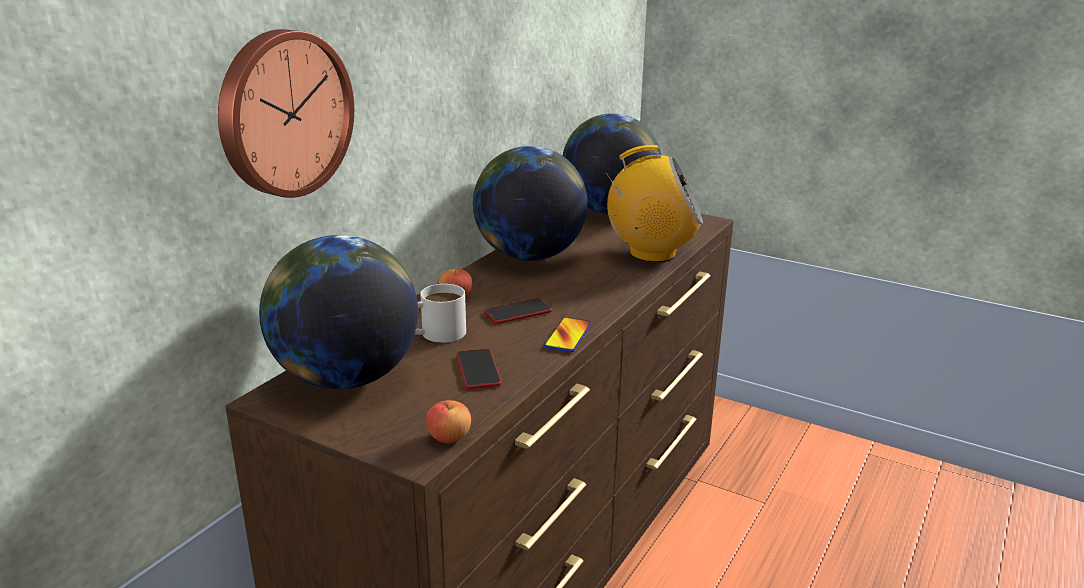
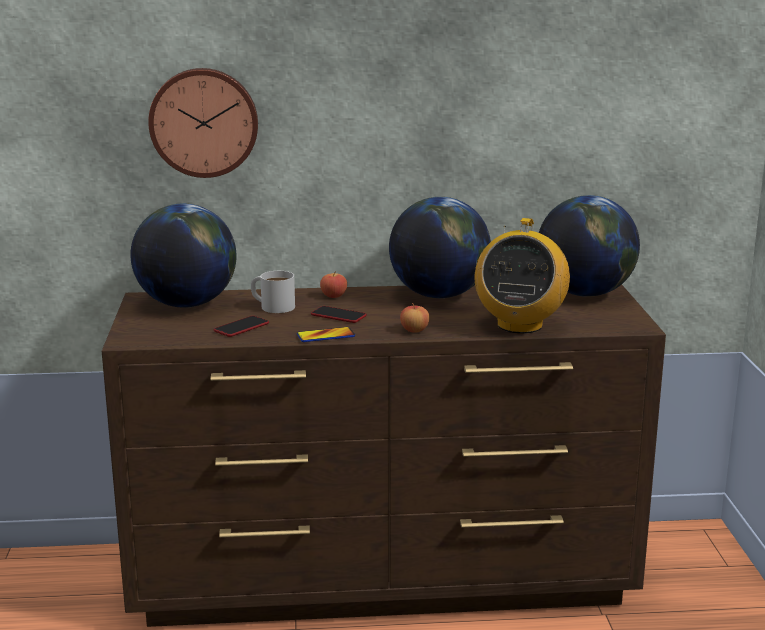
camera: 55 degrees right, 5 degrees down
apple [426,400,471,443] -> apple moved to [400,303,430,333]
radio [605,145,703,263] -> radio turned 45 degrees clockwise [475,218,570,334]

